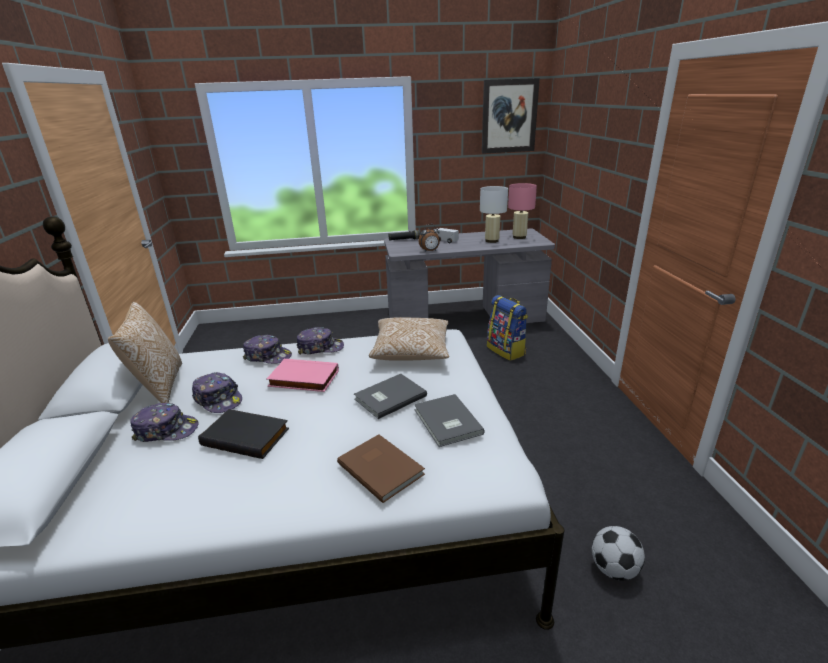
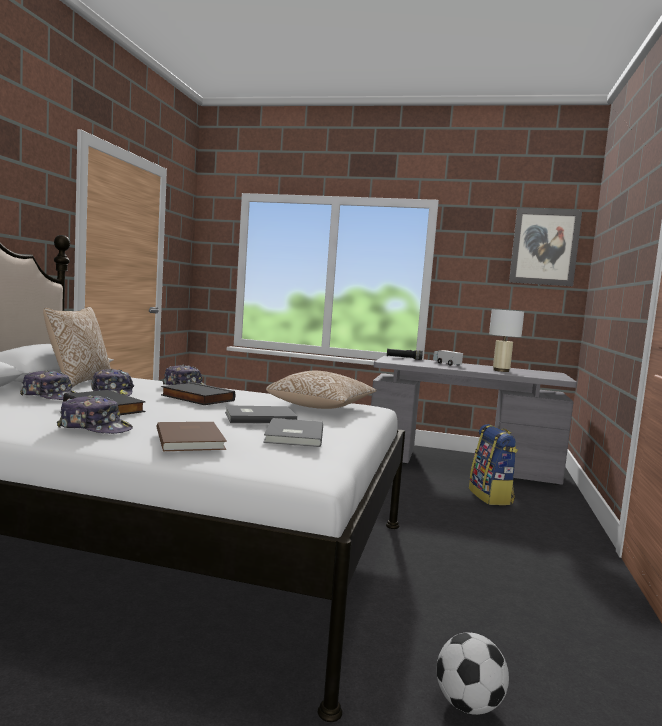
camera: 20 degrees right, 20 degrees down
pink book [266,359,339,392] -> black book [161,382,235,405]
cap [297,327,344,355] -> cap moved to [57,395,133,434]
alarm clock [418,224,440,252] -> none
pink table lamp [508,183,537,239] -> none

